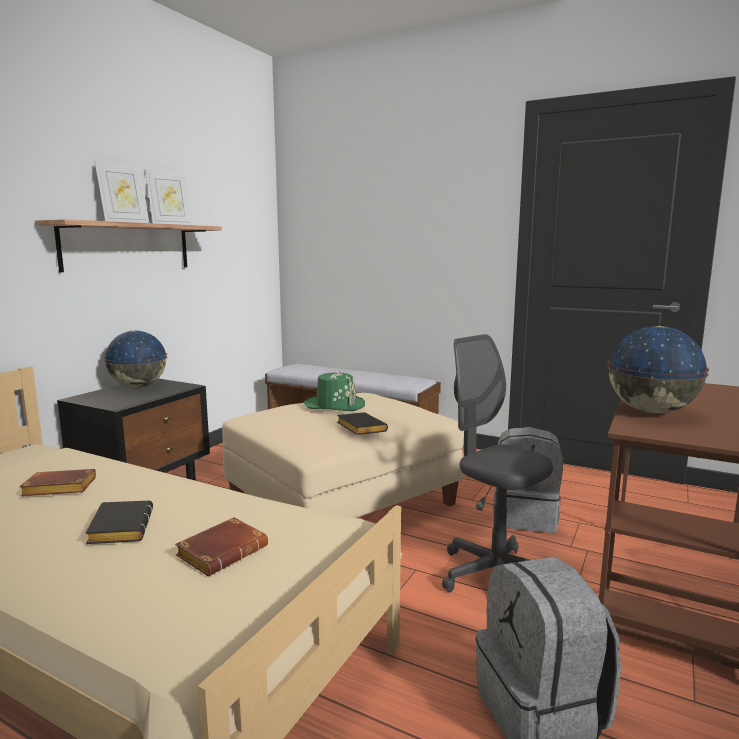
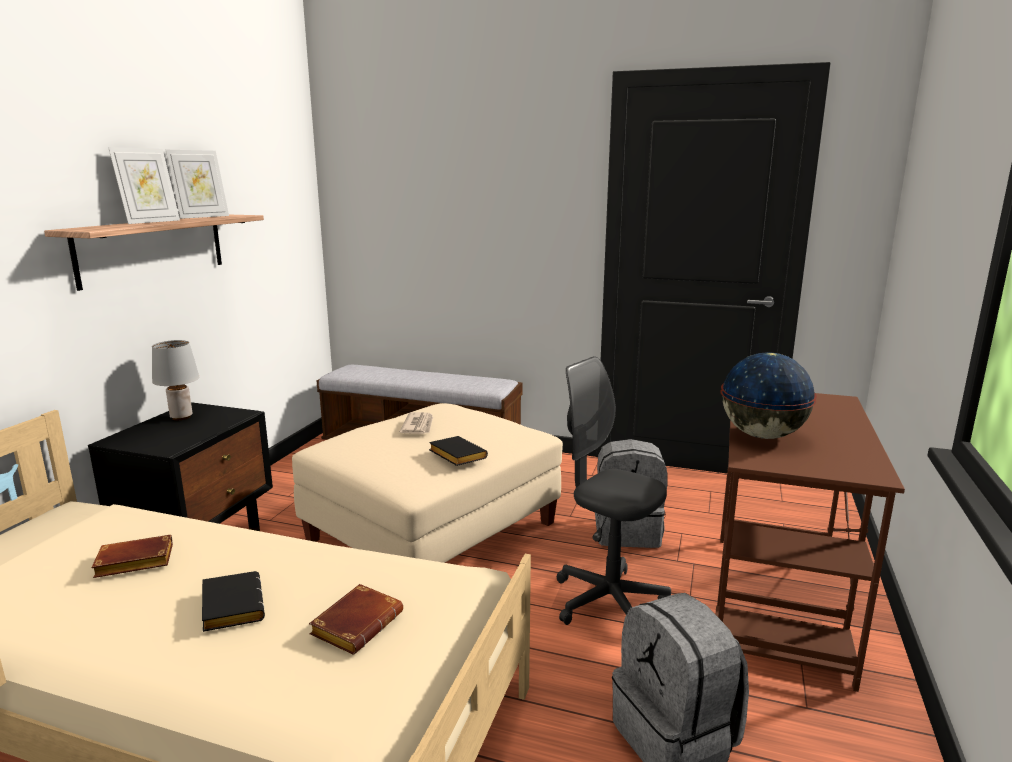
camera: 10 degrees left, 5 degrees up
globe [104,330,167,387] -> grey table lamp [152,340,199,420]
green hat [304,369,365,411] -> newspaper [400,412,433,434]

